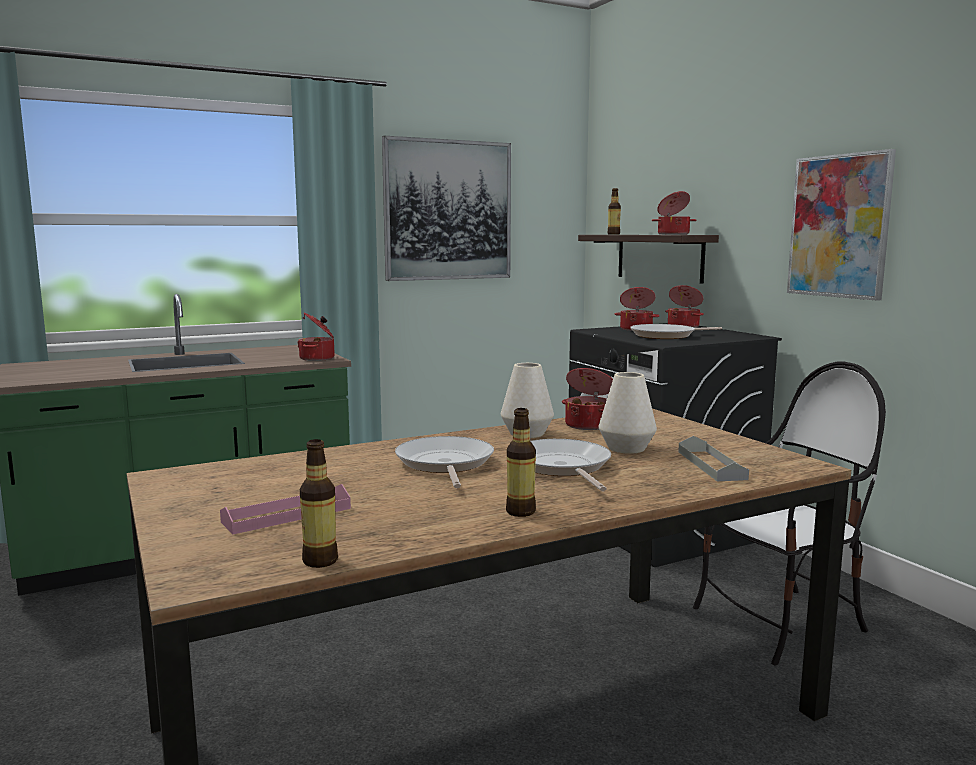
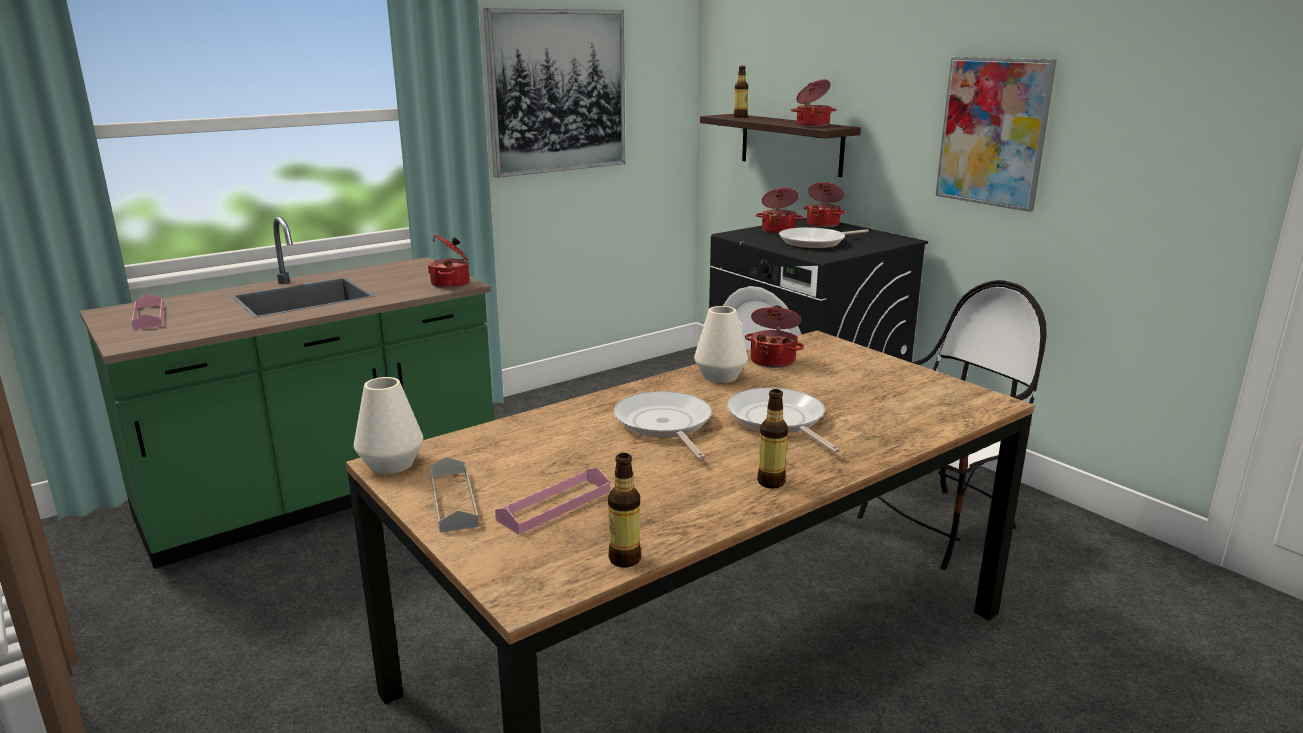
camera: 10 degrees left, 10 degrees up
white vase [599,372,657,454] -> white vase moved to [354,377,423,474]
grey tray [678,436,749,481] -> grey tray moved to [430,457,479,533]
none -> pink tray [131,294,163,330]

